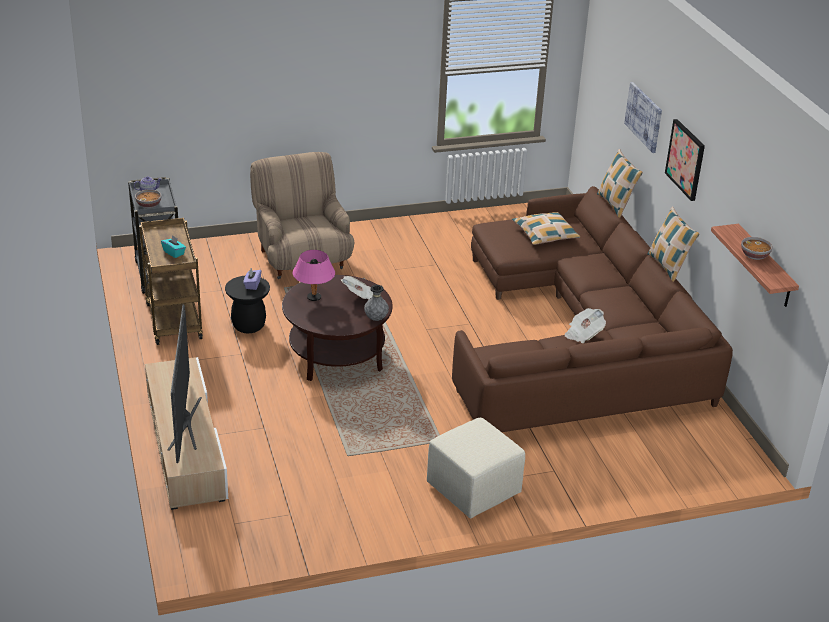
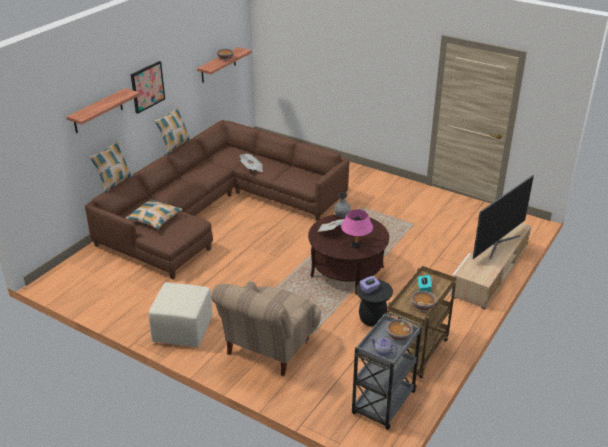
camera: 130 degrees left, 0 degrees up
beige ottoman [427,418,525,518] -> beige ottoman moved to [148,282,213,347]
picture [624,82,662,153] -> shelf [67,88,140,133]
none -> bowl [411,291,436,311]

